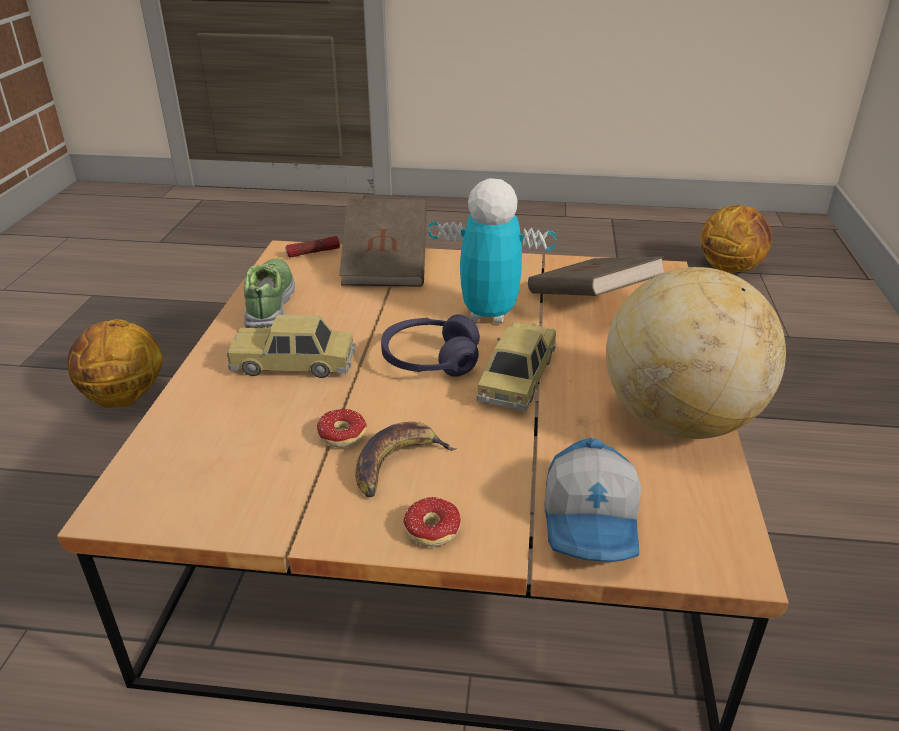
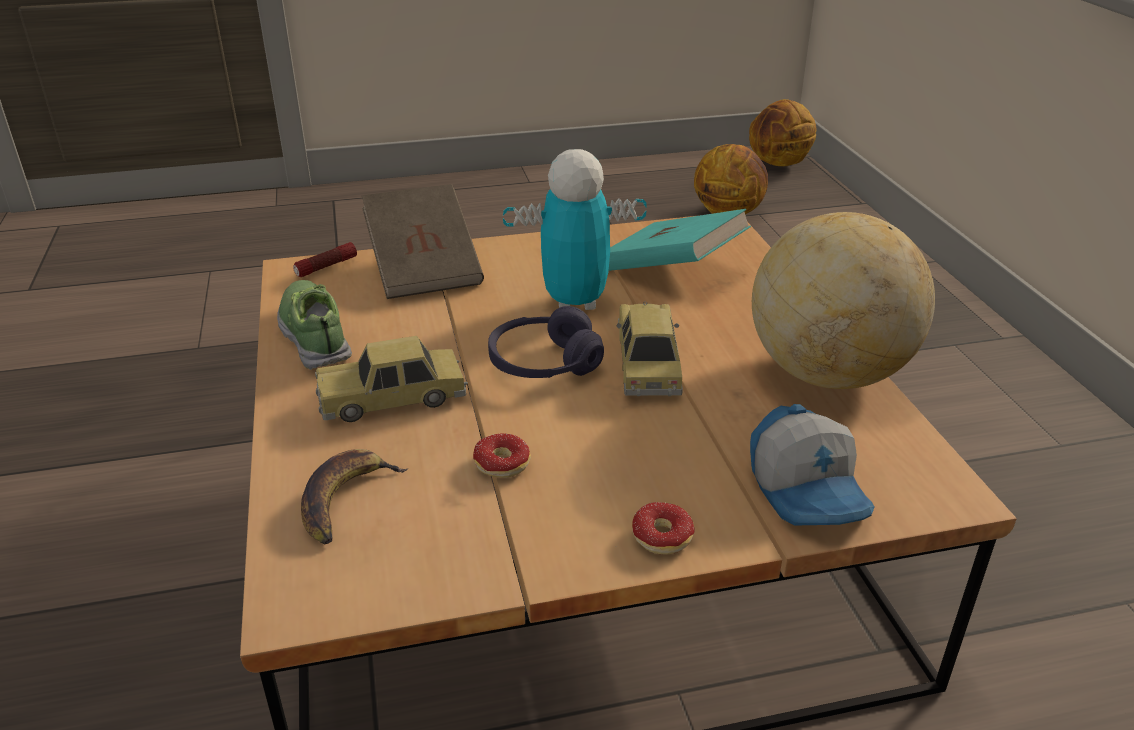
camera: 20 degrees left, 0 degrees up
basketball [67,319,163,408] -> basketball moved to [749,99,816,166]
banana [355,422,457,497] -> banana moved to [301,449,409,544]
brown book [528,256,664,296] -> turquoise book [609,209,751,271]

